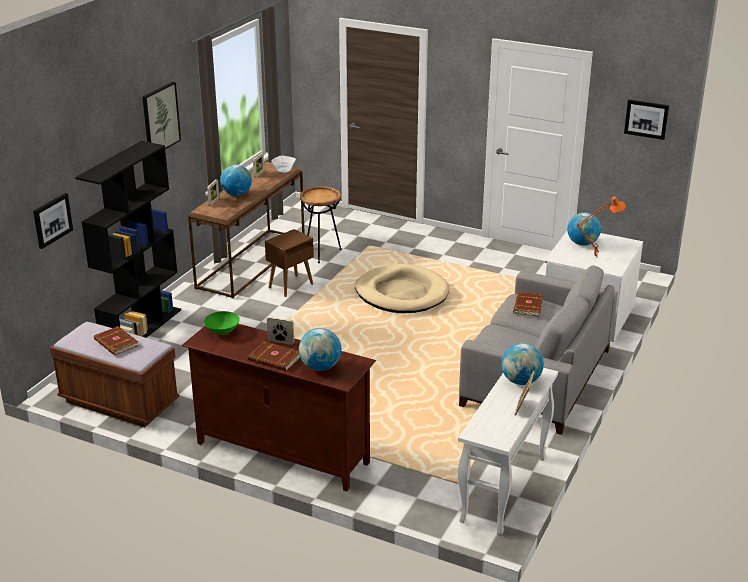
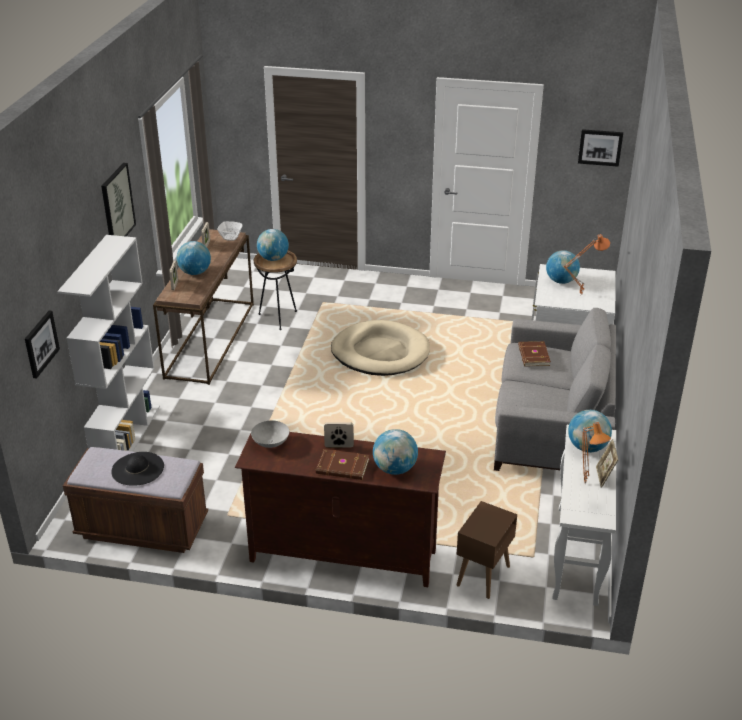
camera: 15 degrees left, 5 degrees up
black bookcase [75,141,181,338] -> white bookcase [57,235,160,452]
brown book [94,326,138,356] -> black hat [111,452,164,486]
green bowl [204,311,240,334] -> grey bowl [251,421,289,448]
brown side table [265,229,314,297] -> brown side table moved to [457,501,517,599]
none -> globe [257,229,289,261]
none -> orange table lamp [582,422,611,485]

